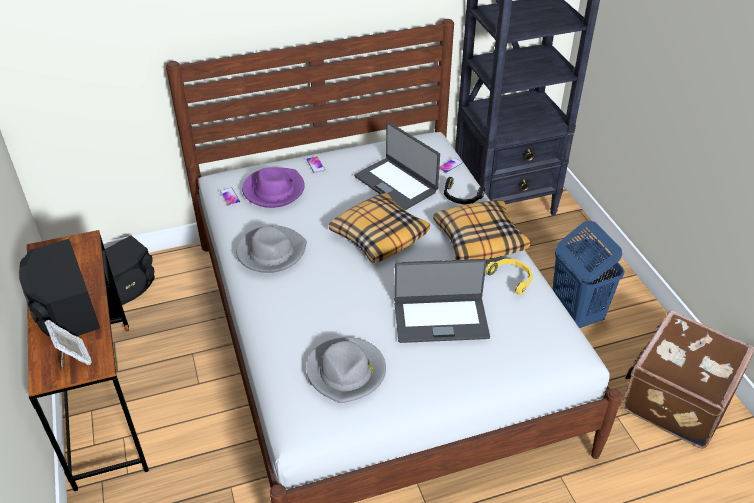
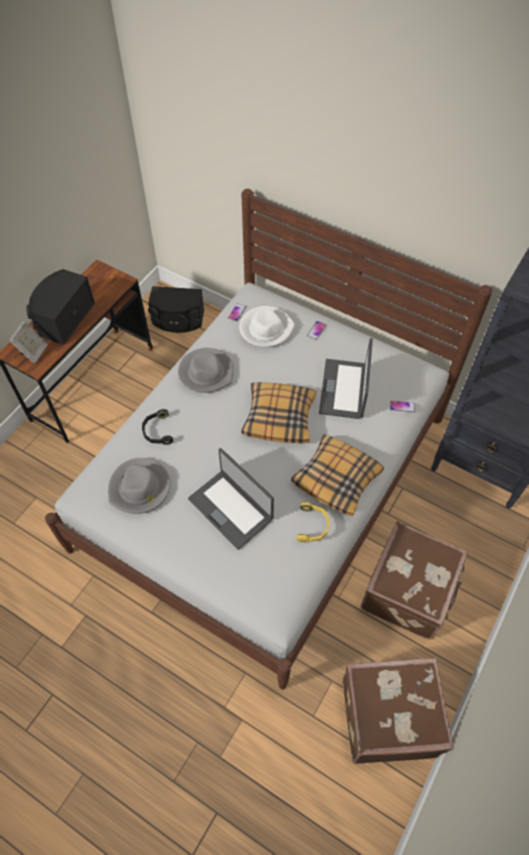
camera: 50 degrees right, 15 degrees up
purple hat [242,167,305,208] -> white hat [239,306,295,347]
black headphones [444,177,485,204] -> black headphones moved to [142,409,173,445]
blue laundry basket [552,221,625,328] -> brown suitcase [361,521,468,640]

